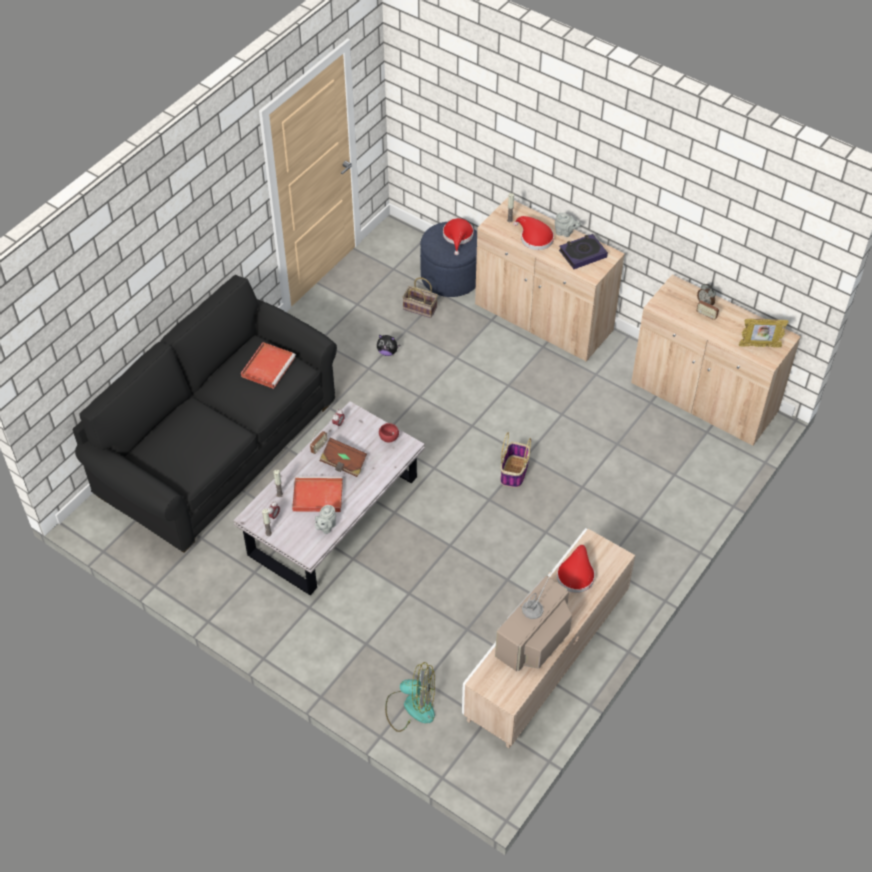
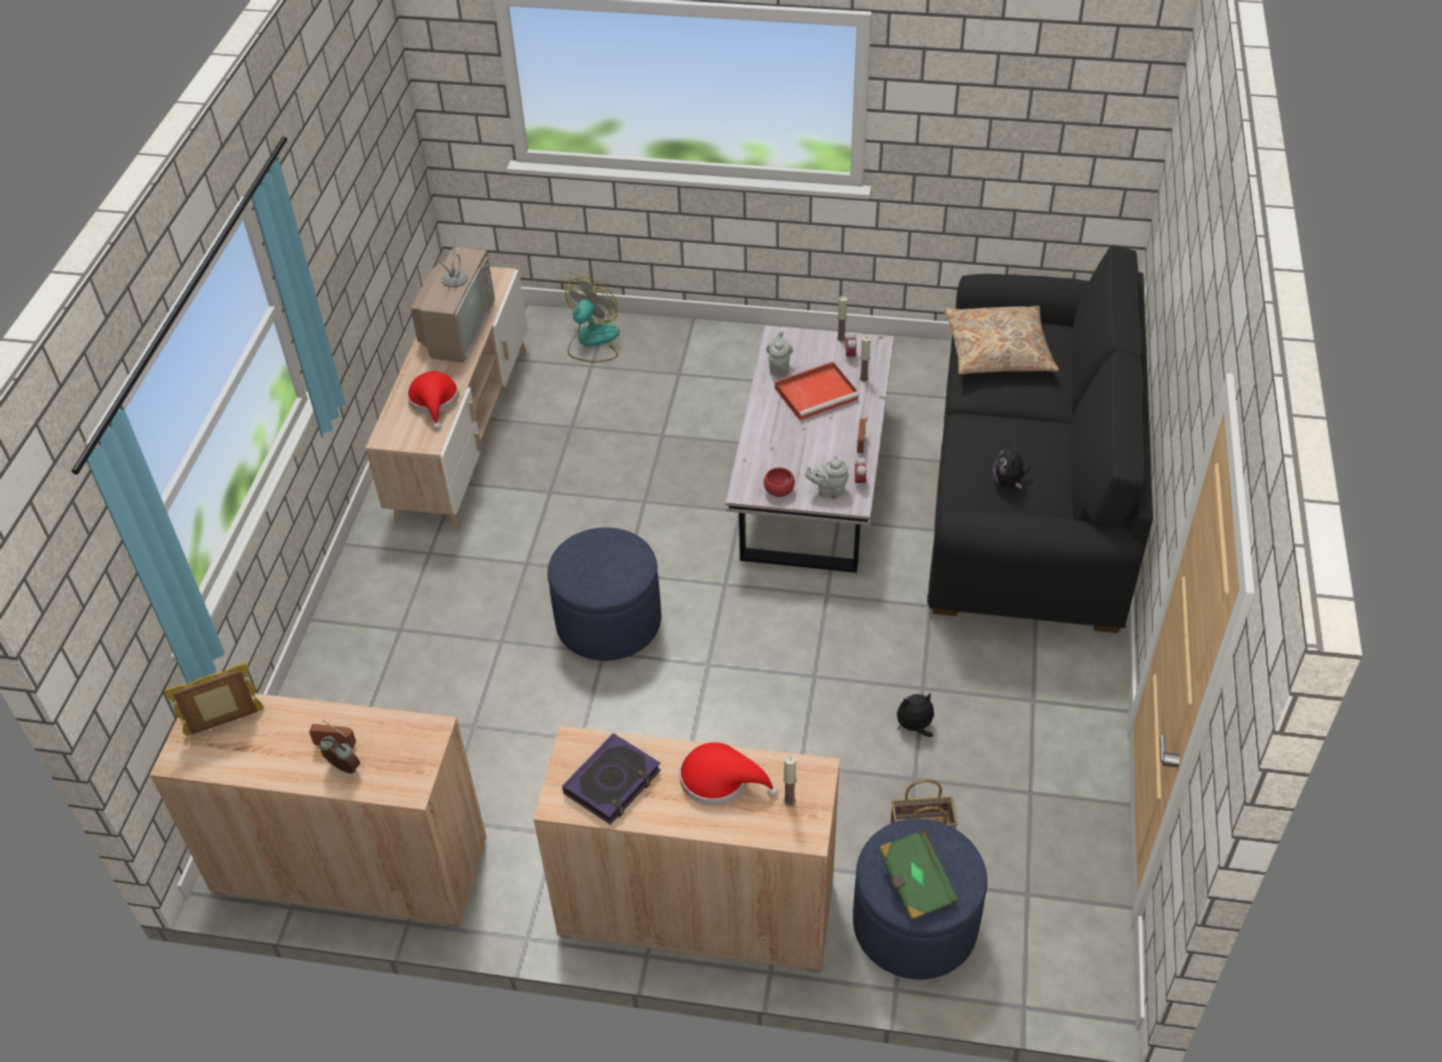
camera: 155 degrees right, 5 degrees down
red tray [241,342,296,389] -> plush toy [993,441,1031,489]
brown book [320,438,367,477] -> none
fan [385,662,435,732] -> fan turned 135 degrees clockwise [565,277,620,362]
red hat [443,218,474,255] -> green book [879,829,959,921]
basket [500,432,531,488] -> blue ottoman [548,527,661,661]
grey teapot [555,212,581,237] -> grey teapot moved to [805,460,849,498]
none -> beige pillow [944,306,1059,374]

